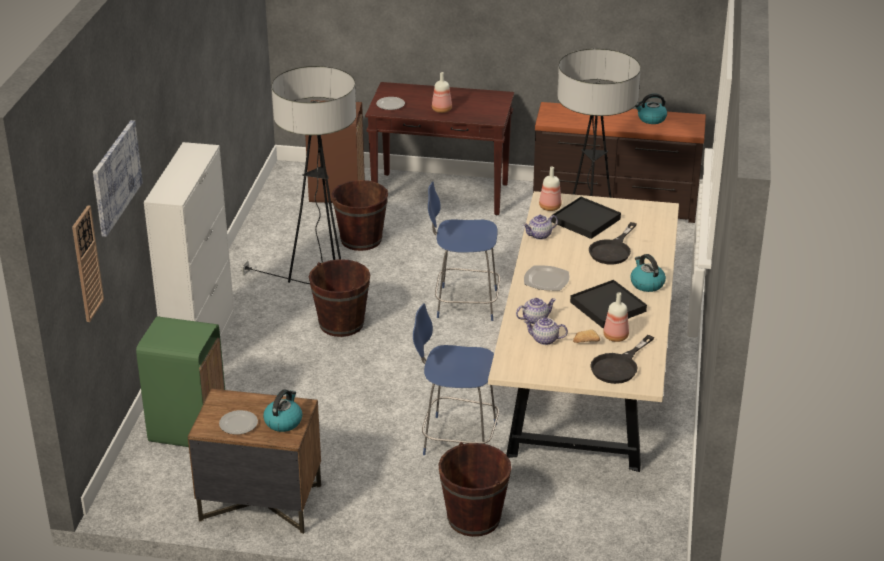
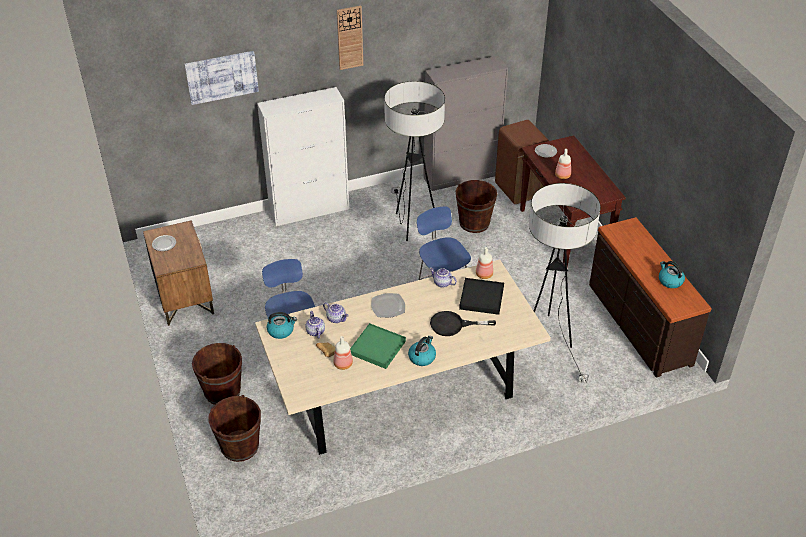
camera: 60 degrees right, 10 degrees up
wall clock [72,205,104,322] -> wall clock moved to [337,6,363,70]
green trash can [136,316,225,447] -> none
kettle [263,389,302,432] -> kettle moved to [267,312,297,339]
brown bucket [309,259,370,337] -> brown bucket moved to [208,395,261,462]
black tray [570,280,647,328] -> green tray [350,323,406,369]
black frying pan [590,335,654,384] -> none
none -> grey cabinet [423,56,508,191]

